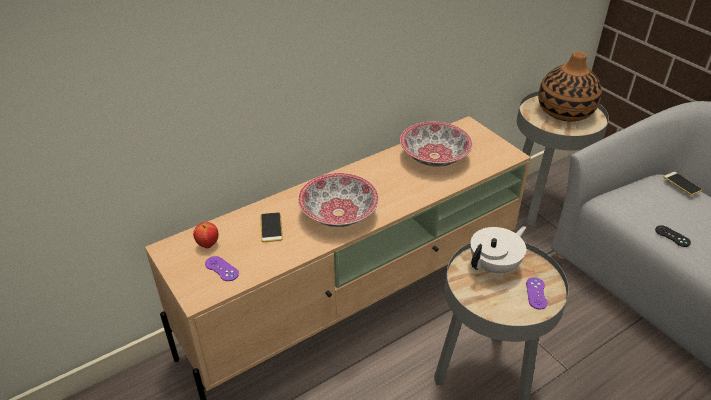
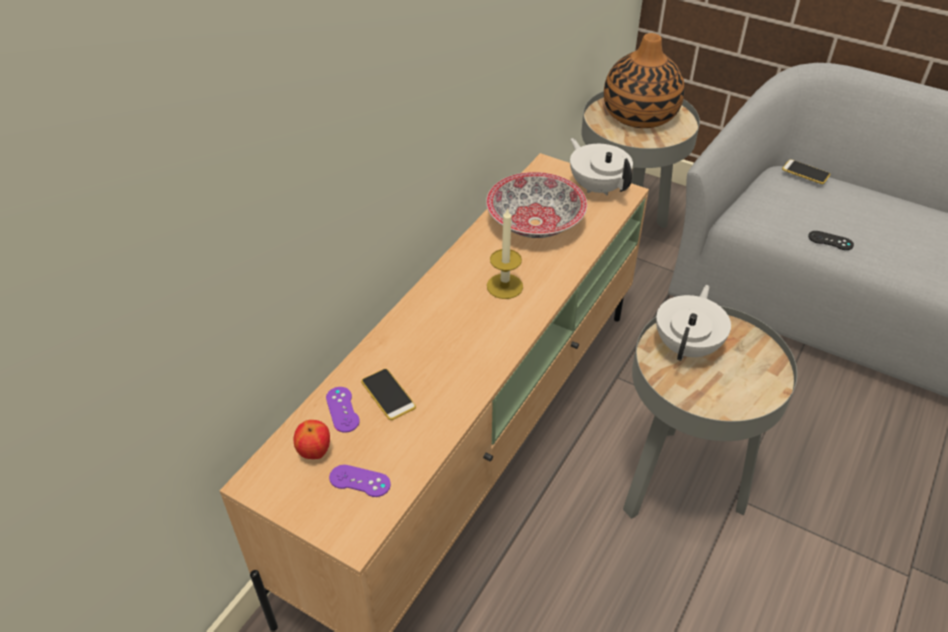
camera: 25 degrees left, 5 degrees up
bowl [298,173,379,227] -> none
purple game controller [526,277,548,309] -> purple game controller moved to [326,387,360,433]
none -> candle [487,208,523,299]
none -> white teapot [570,138,633,195]

